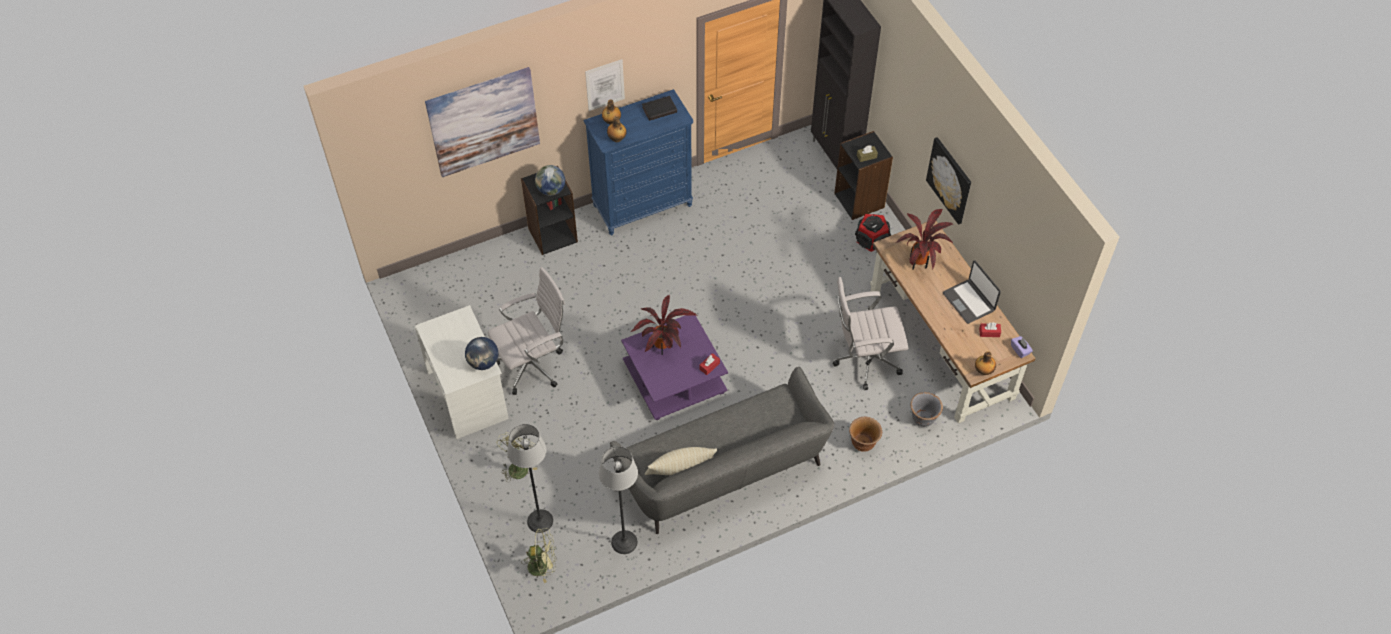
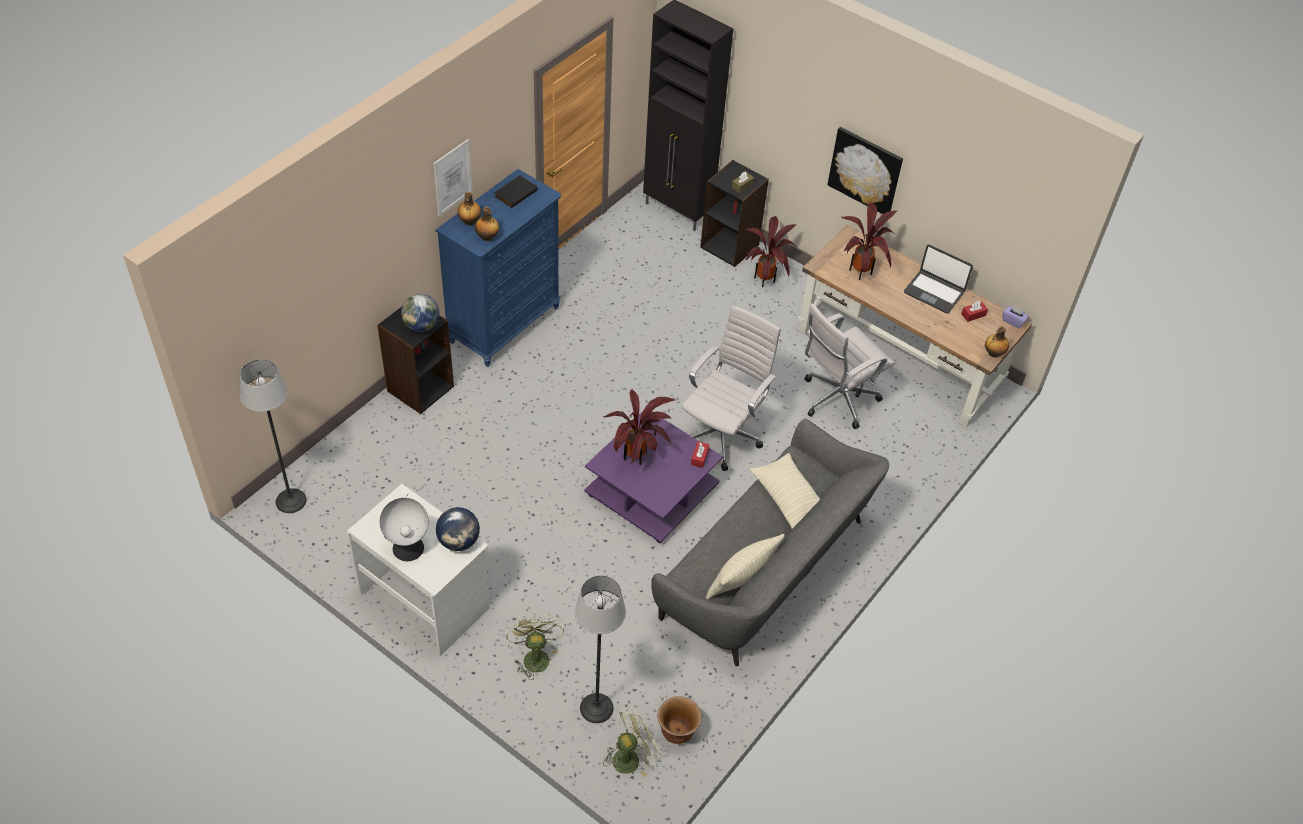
camera: 30 degrees left, 5 degrees down
picture [425,67,540,177] -> none
white office chair [488,267,565,395] -> white office chair moved to [682,305,781,471]
floor lamp [599,446,638,554] -> floor lamp moved to [240,359,307,513]
brown planter [849,417,882,452] -> brown planter moved to [657,696,702,744]
speaker [855,214,891,252] -> potted plant [745,216,798,287]
grey planter [911,392,943,427] -> none
none -> table lamp [380,493,429,561]
none -> beige pillow [750,453,820,529]

